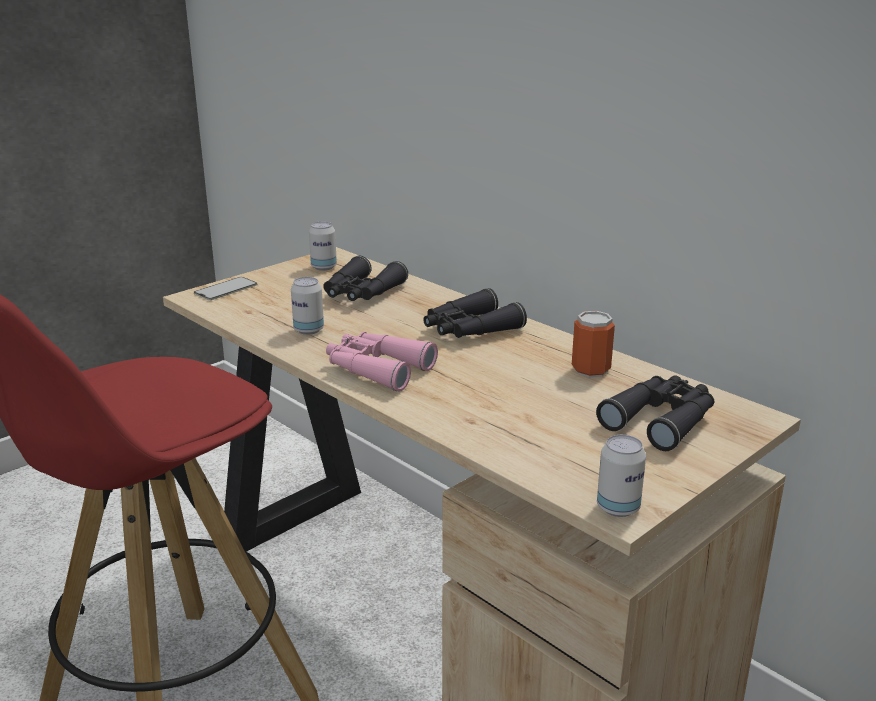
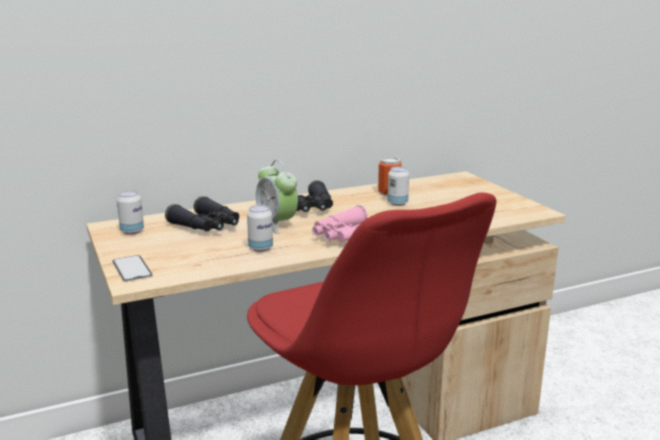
camera: 70 degrees left, 5 degrees down
black binoculars [596,375,714,451] -> none
can [597,435,646,517] -> can moved to [387,167,409,206]
none -> alarm clock [256,160,298,234]

